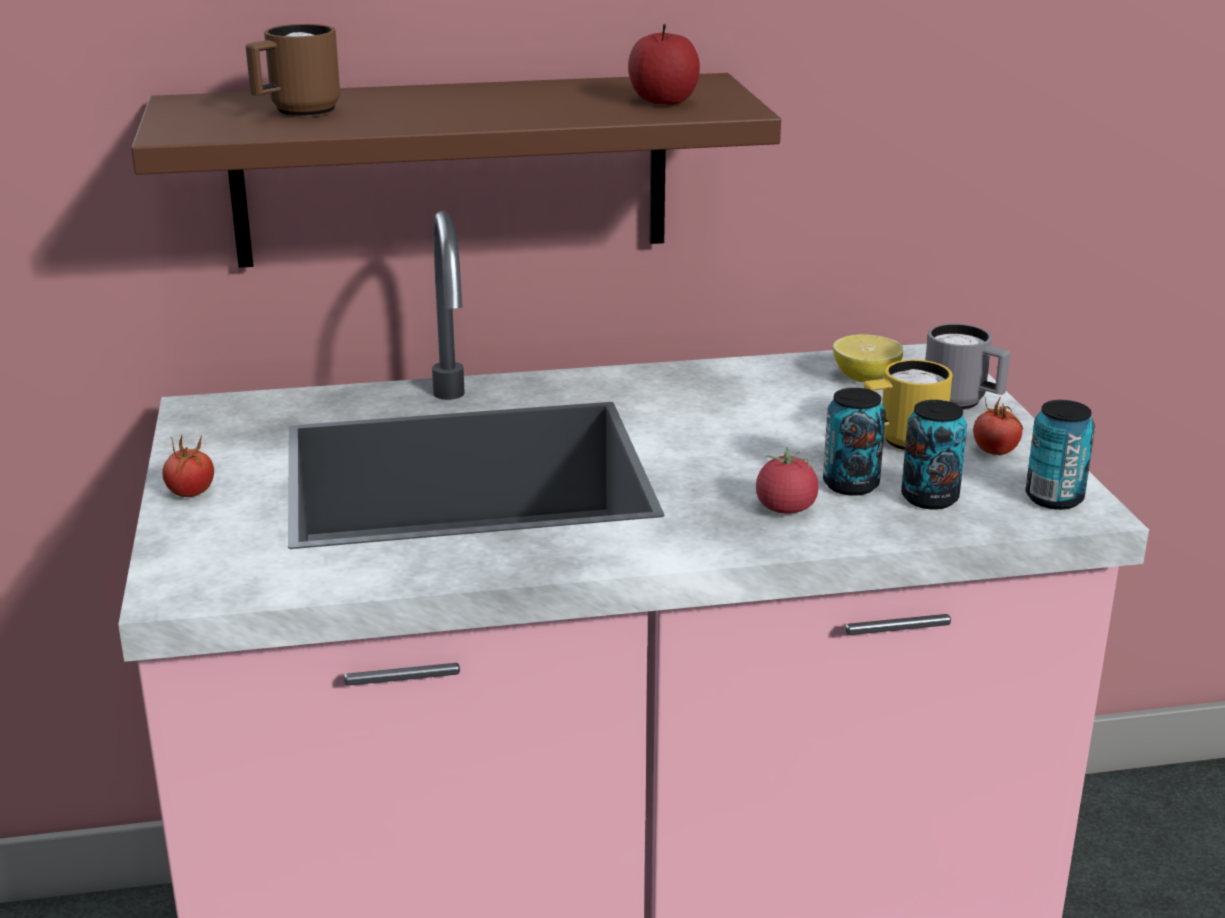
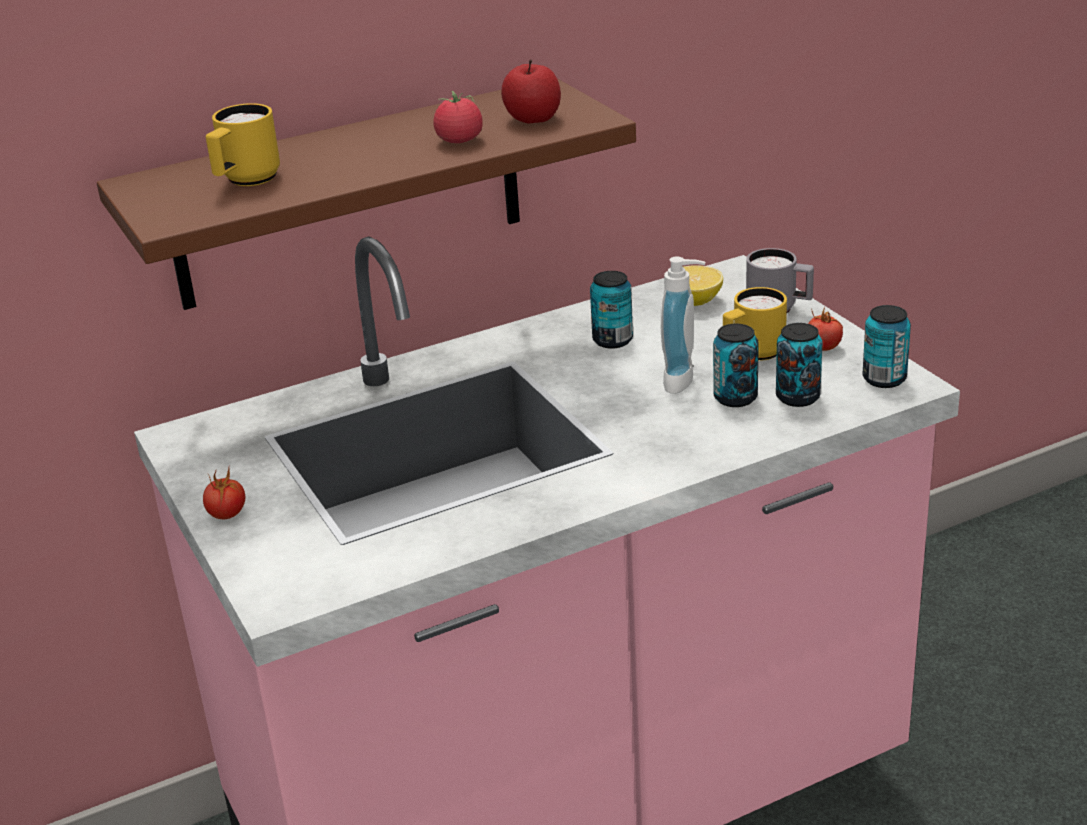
camera: 15 degrees left, 5 degrees up
brown mug [246,24,340,117] -> yellow mug [205,103,280,186]
tomato [756,447,819,514] -> tomato moved to [434,91,483,143]
none -> can [590,271,633,349]
none -> soap dispenser [660,257,705,394]

